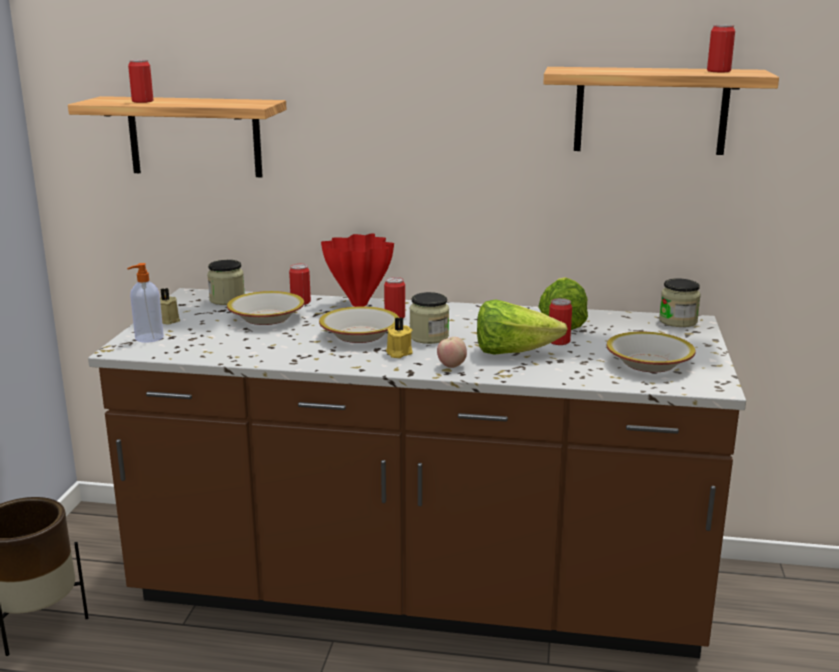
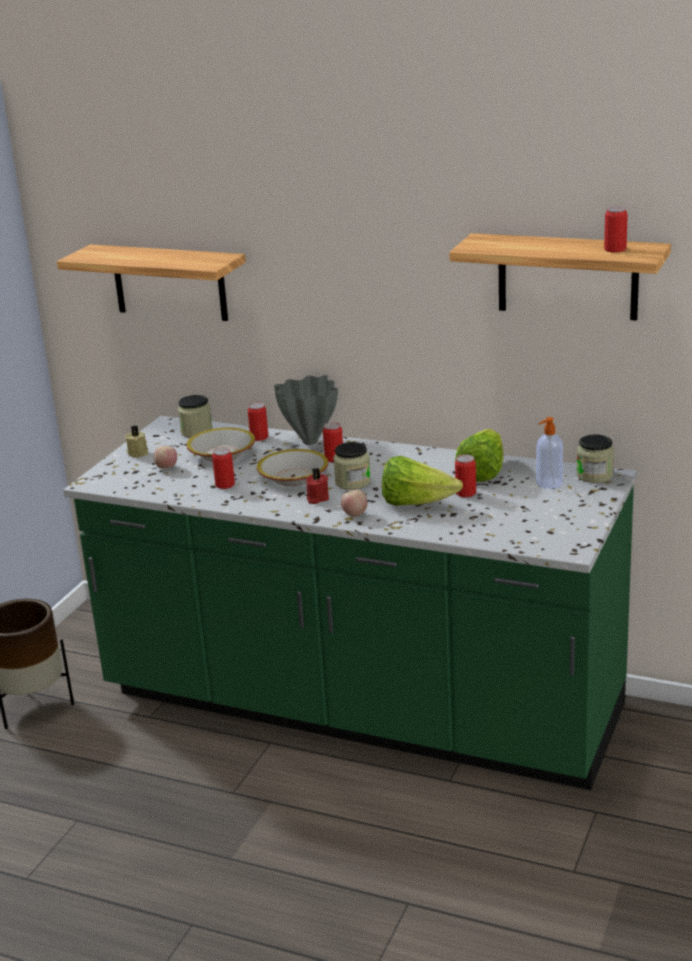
camera: 15 degrees right, 5 degrees up
brown counter [88,288,746,658] -> green counter [63,416,637,790]
soap dispenser [127,263,164,342] -> soap dispenser moved to [536,417,563,489]
can [128,60,153,103] -> can moved to [212,447,235,489]
red vase [321,233,394,307] -> grey vase [274,375,338,445]
yellow candle [386,317,413,358] -> red candle [306,468,329,504]
bowl [606,331,696,372] -> none
none -> apple [154,446,177,469]

